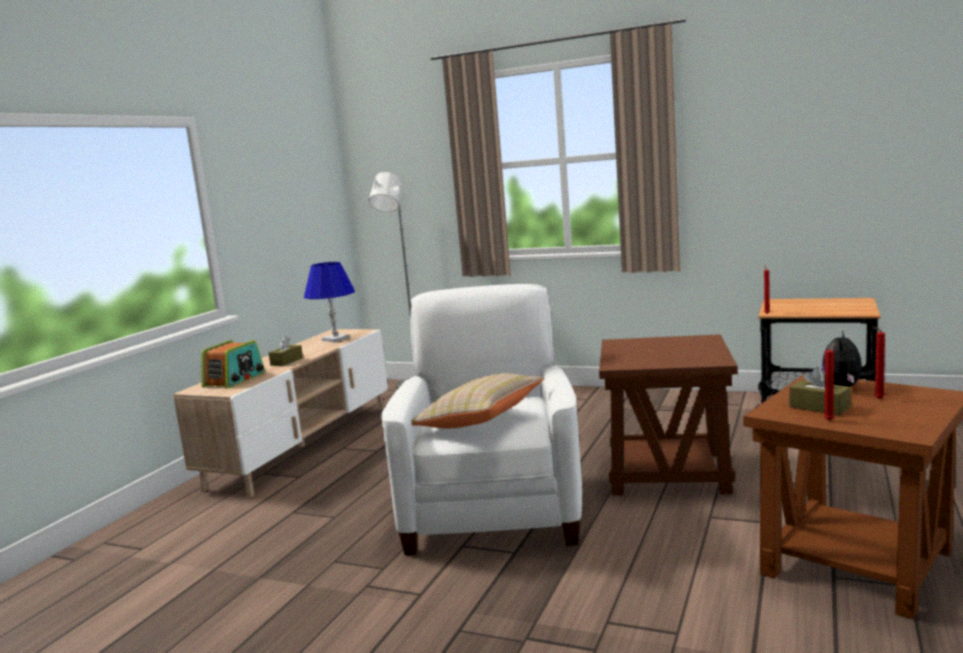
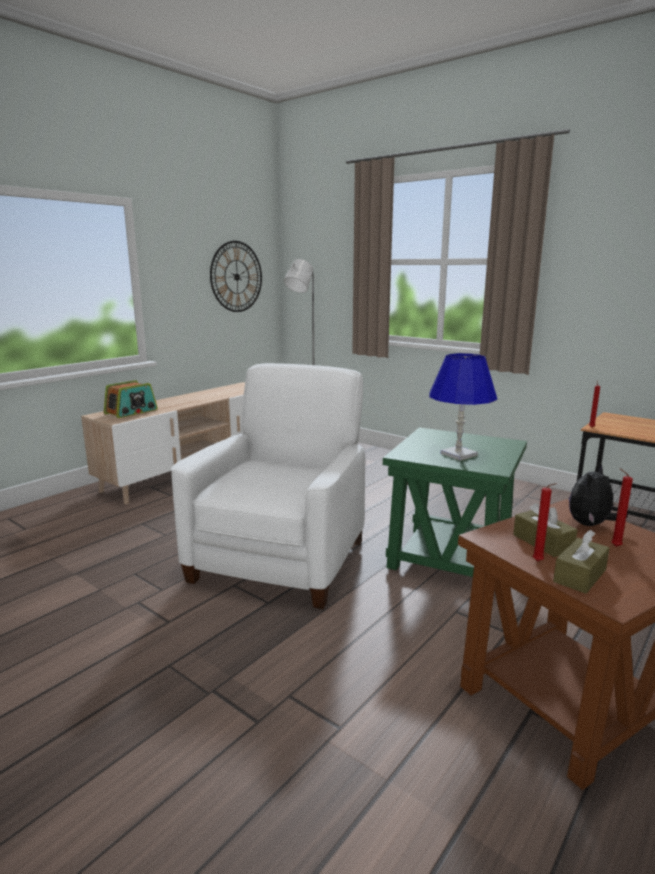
camera: 15 degrees right, 5 degrees up
brown tissue box [269,336,303,366] -> brown tissue box moved to [553,530,610,594]
blue table lamp [304,262,355,342] -> blue table lamp moved to [429,353,497,461]
beige pillow [411,373,544,429] -> none
brown side table [599,334,738,495] -> green side table [383,427,527,577]
none -> wall clock [210,241,262,312]

